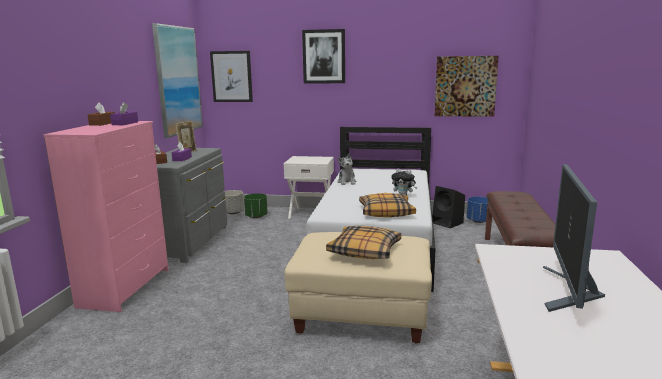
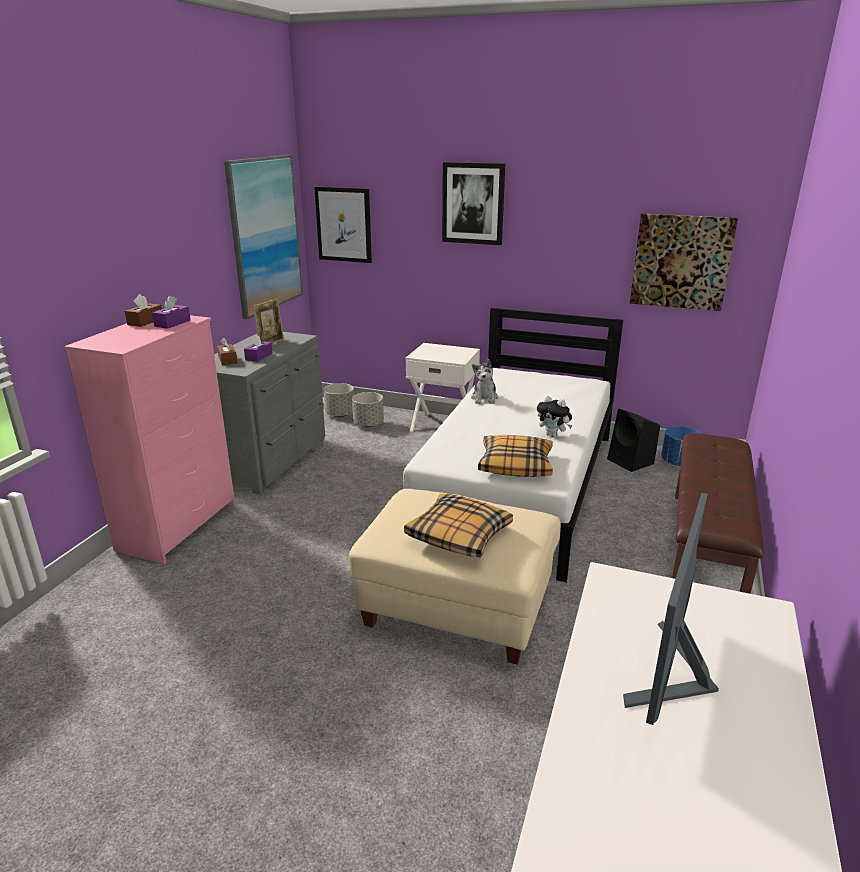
camera: 10 degrees right, 10 degrees up
green planter [244,193,268,218] -> grey planter [352,392,384,427]

